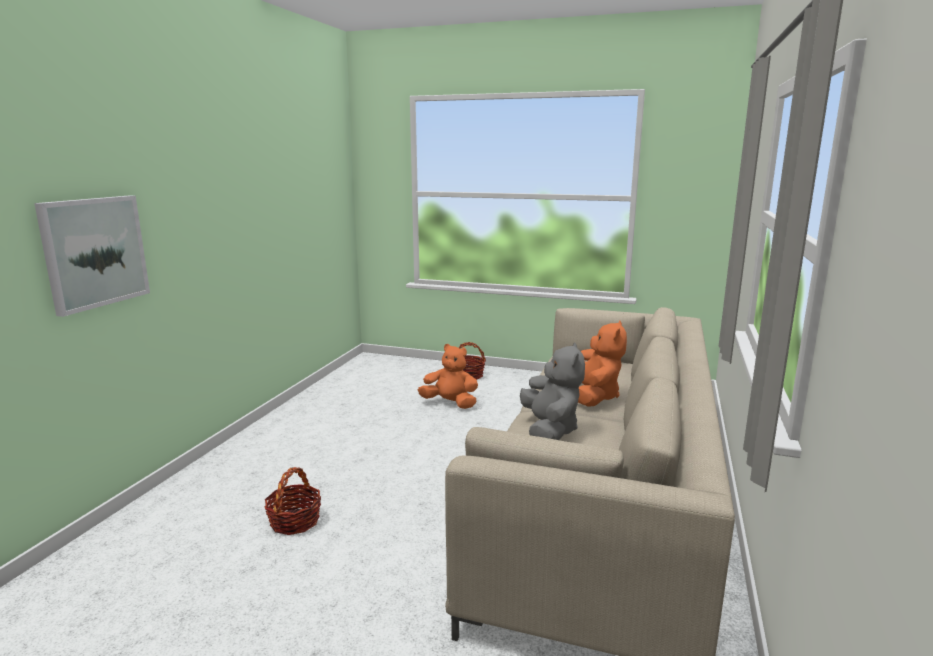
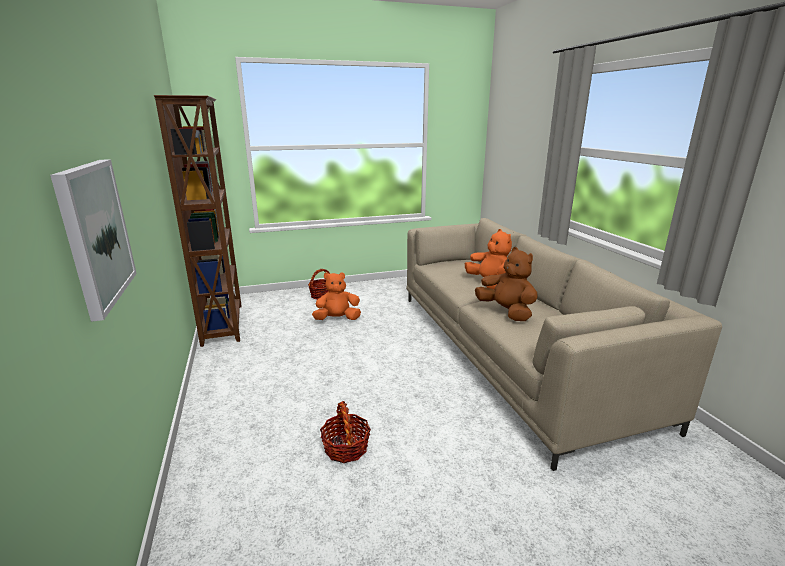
camera: 35 degrees left, 5 degrees up
grey plush toy [520,342,585,440] -> brown plush toy [475,247,538,321]
none -> brown bookcase [154,95,242,347]

